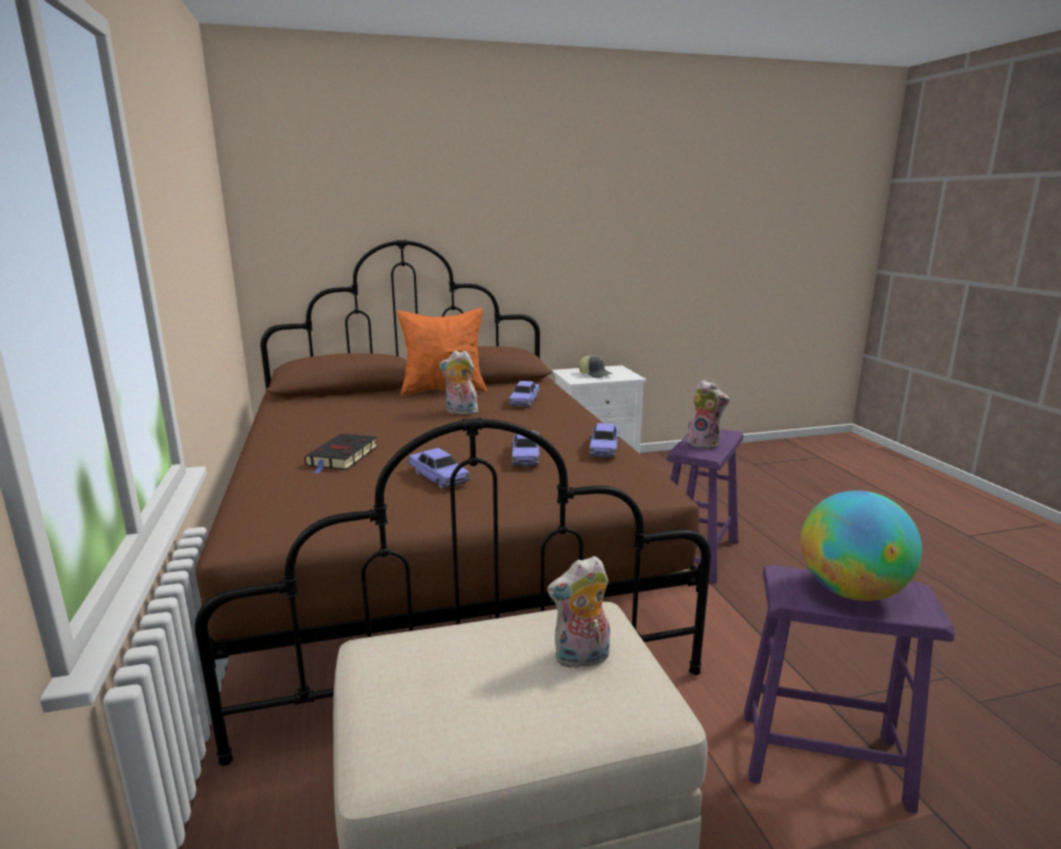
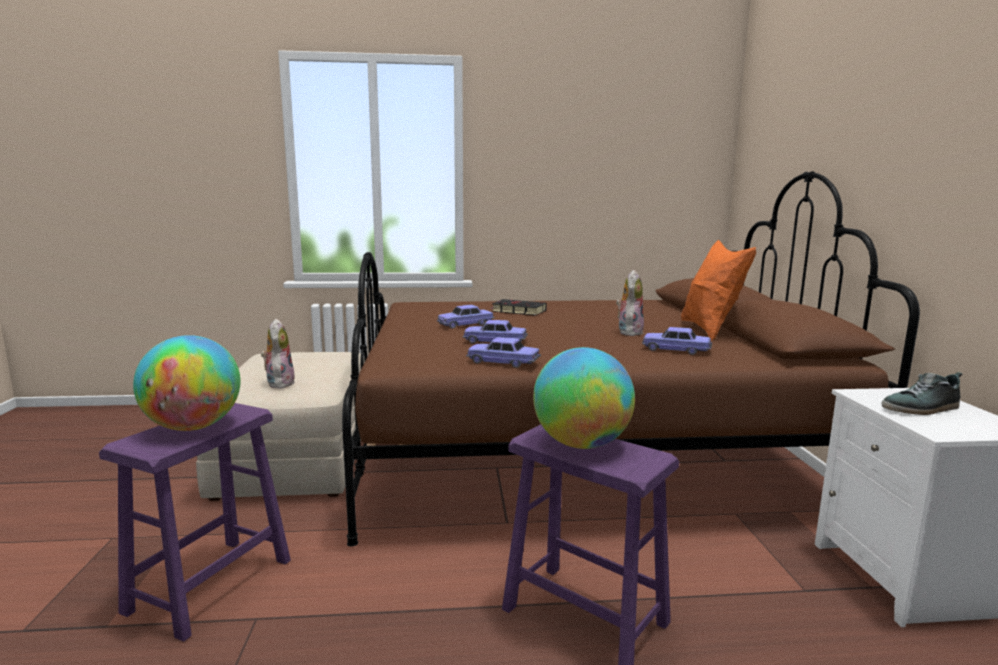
camera: 100 degrees right, 5 degrees down
cap [579,355,612,378] -> shoe [882,372,962,415]
plush toy [686,380,730,449] -> globe [533,347,635,449]

